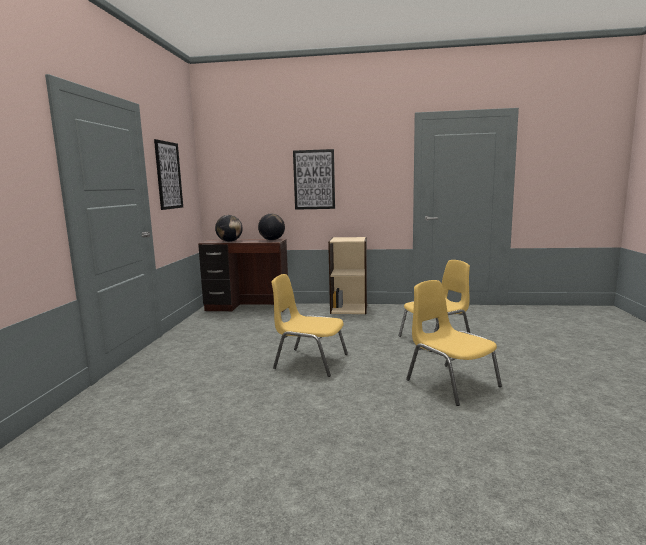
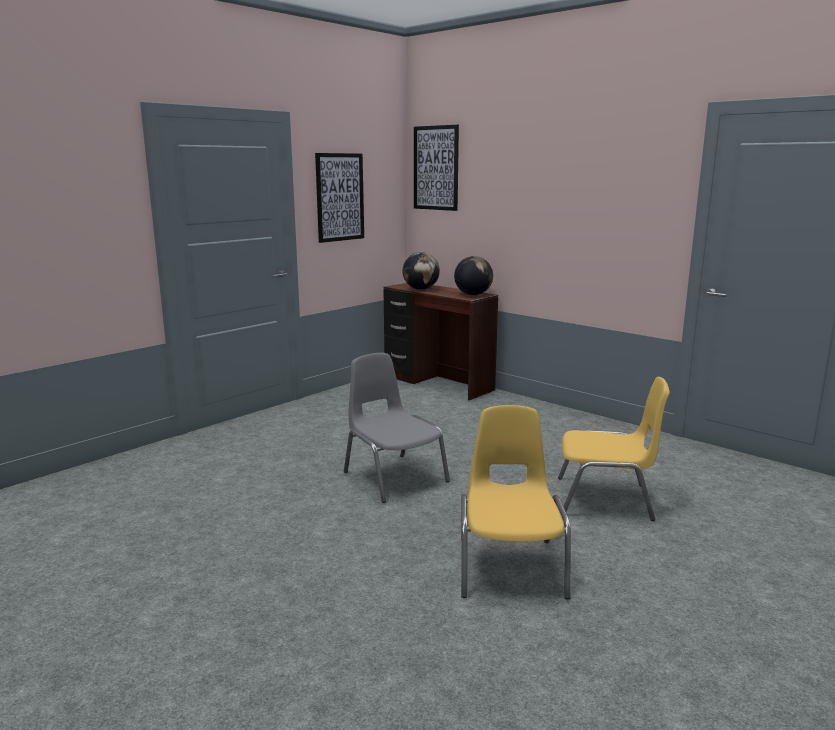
camera: 35 degrees right, 5 degrees up
yellow chair [271,274,348,377] -> grey chair [344,353,450,503]
picture [293,149,335,210] -> picture moved to [414,125,459,211]
beige bookcase [328,237,367,314] -> none

